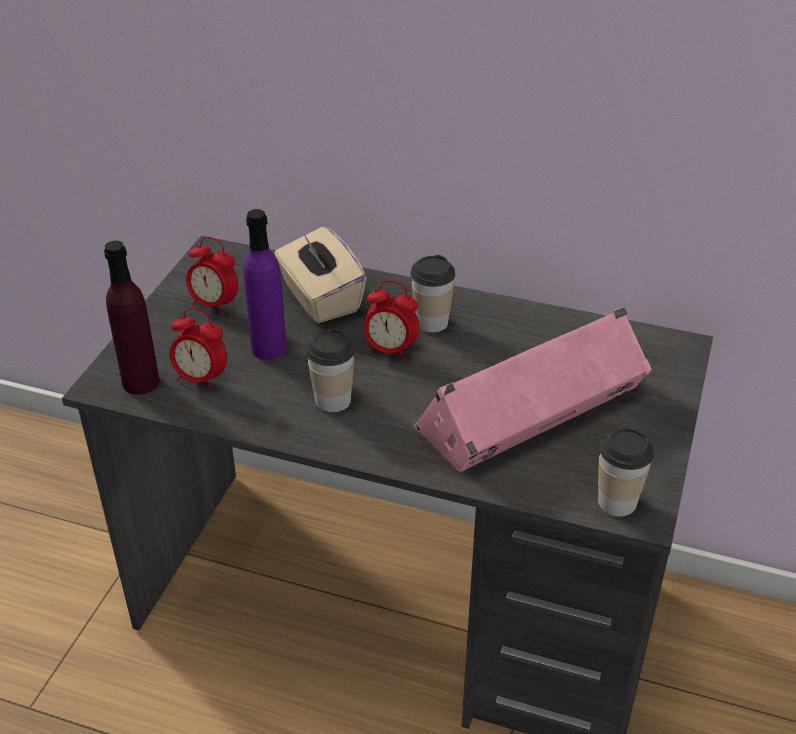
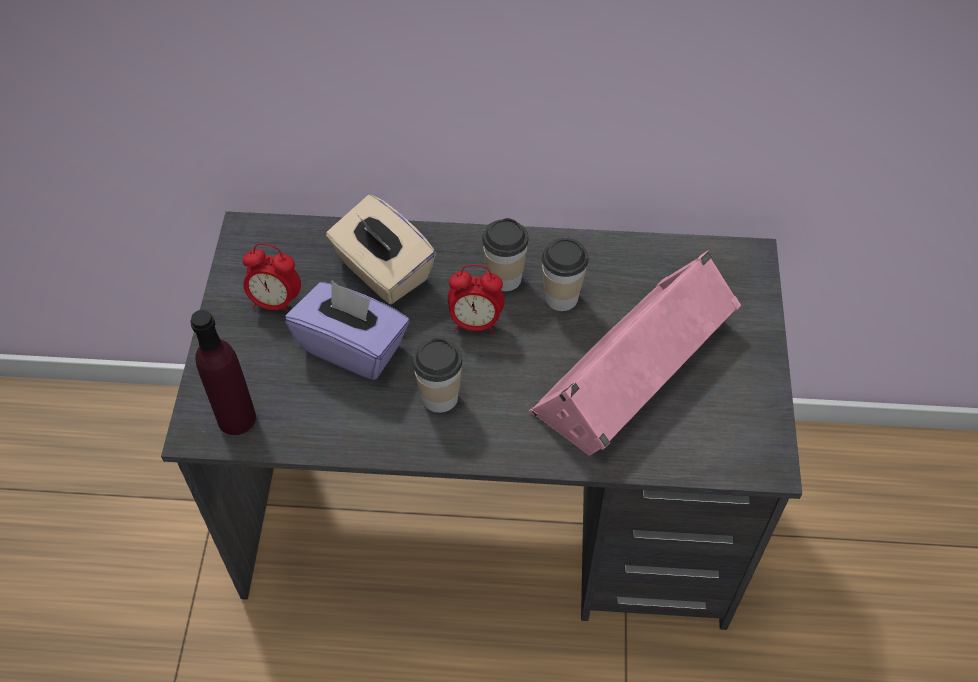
camera: 15 degrees left, 15 degrees up
alarm clock [170,308,227,391] -> none
purple bottle [243,209,287,360] -> purple tissue box [285,281,409,380]
cup [598,428,654,517] -> cup moved to [542,238,588,311]

